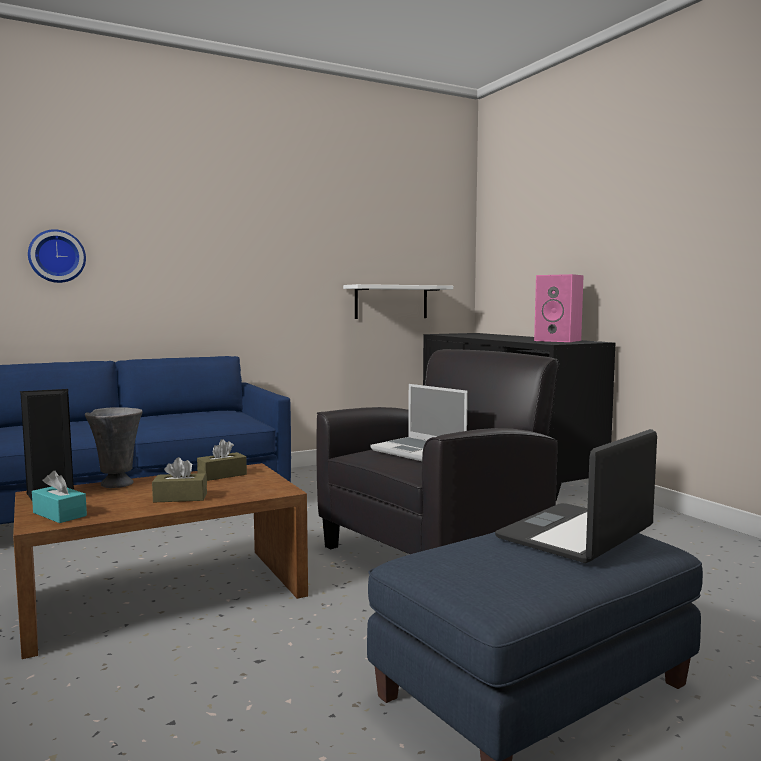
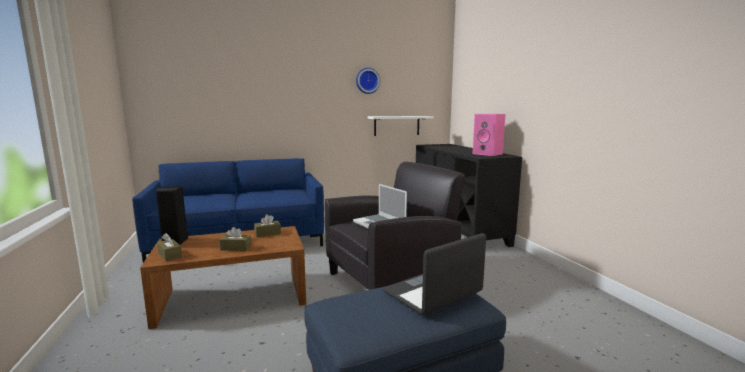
camera: 10 degrees right, 5 degrees up
wall clock [28,229,86,283] -> wall clock moved to [356,68,380,94]
turquoise tissue box [32,471,87,523] -> brown tissue box [157,233,182,261]
grey vase [85,407,143,488] -> none

